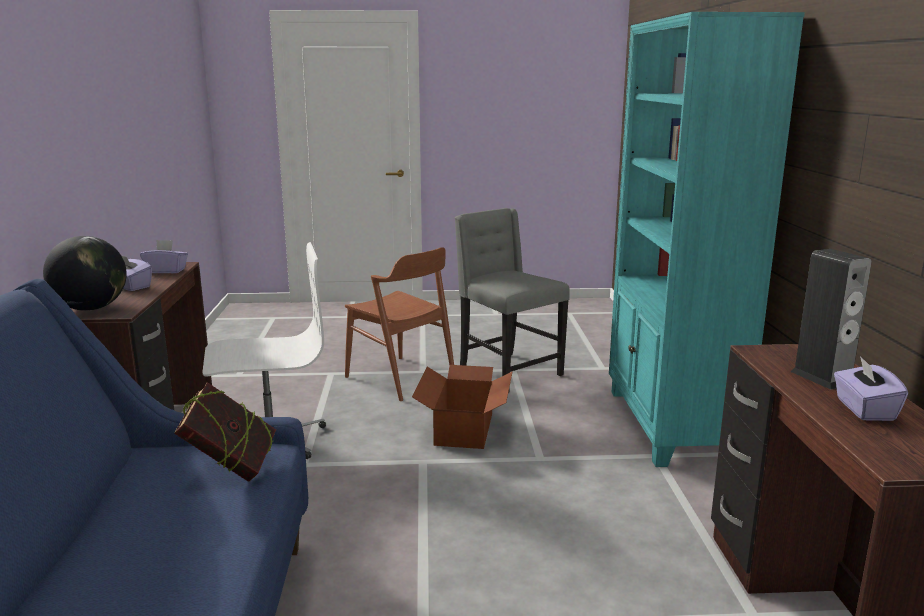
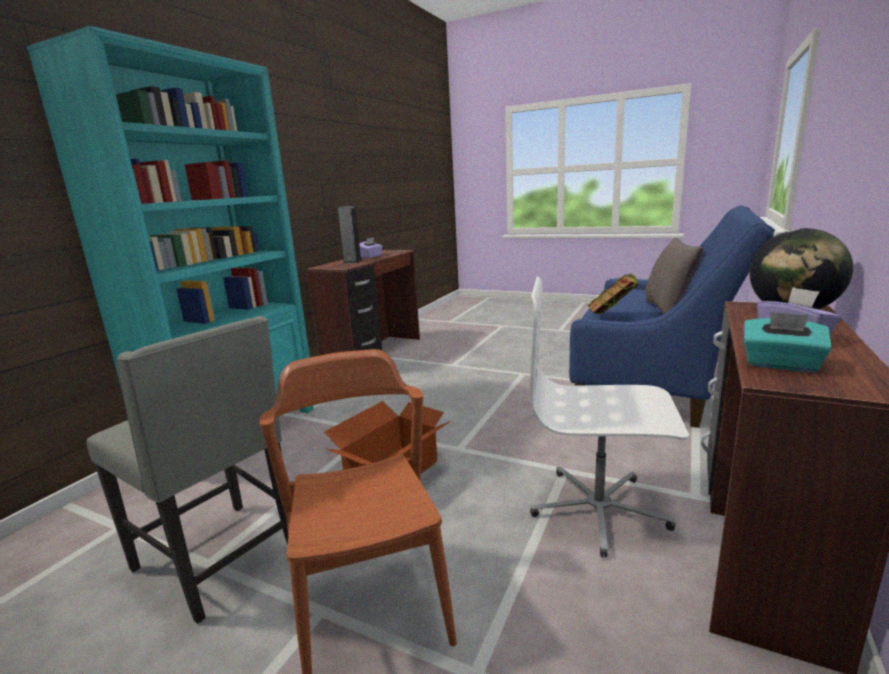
camera: 150 degrees left, 0 degrees up
purple tissue box [140,240,188,273] -> turquoise tissue box [744,312,832,372]
grey chair [454,208,570,393] -> grey chair turned 45 degrees counterclockwise [86,316,288,624]
none -> grey pillow [646,237,703,314]

